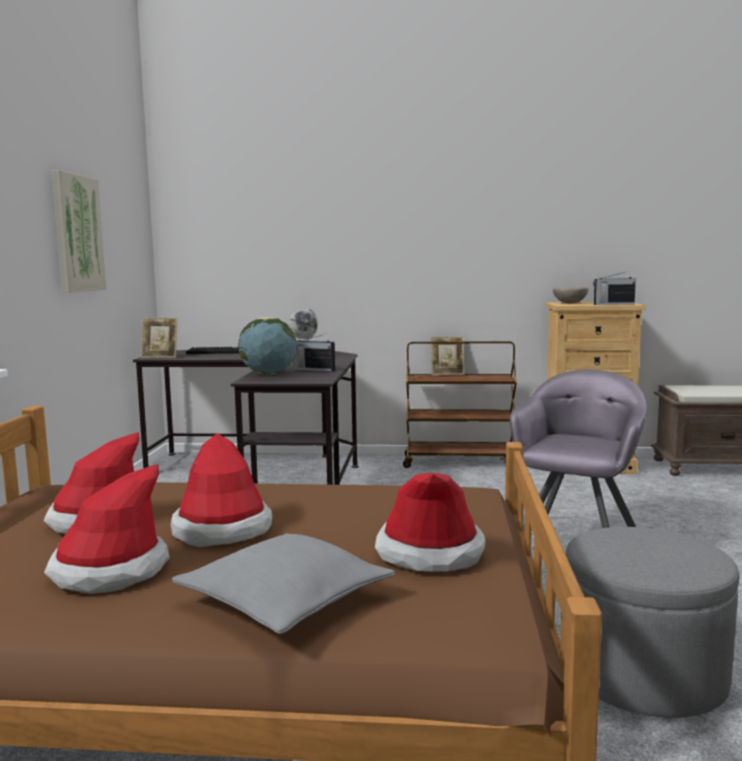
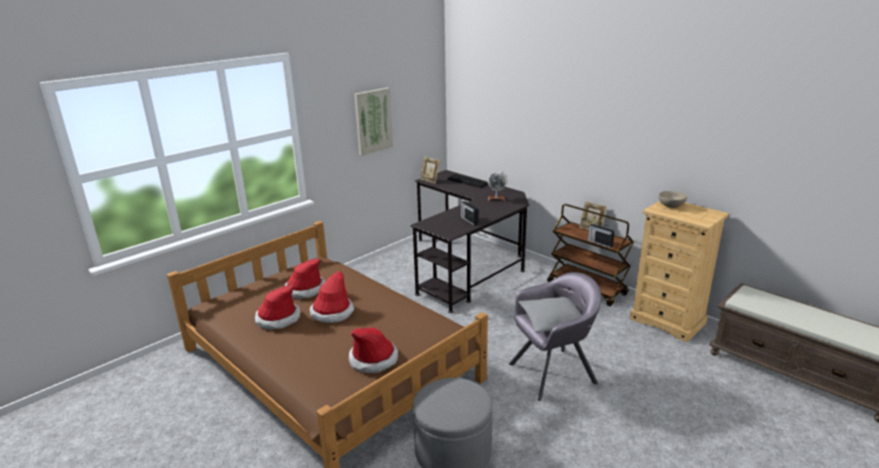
camera: 40 degrees right, 15 degrees up
grey pillow [172,533,395,634] -> grey pillow moved to [518,297,592,333]
globe [238,317,297,375] -> none
radio [593,272,636,305] -> radio moved to [588,224,615,248]

